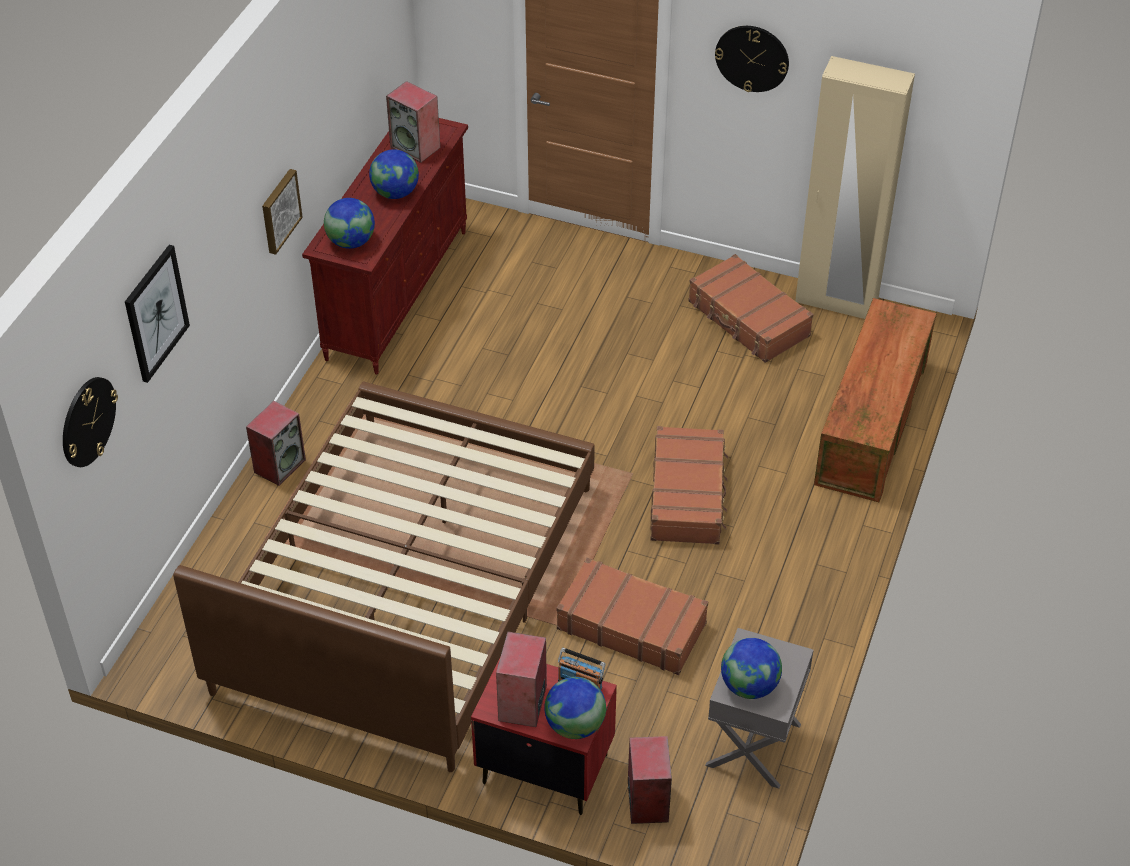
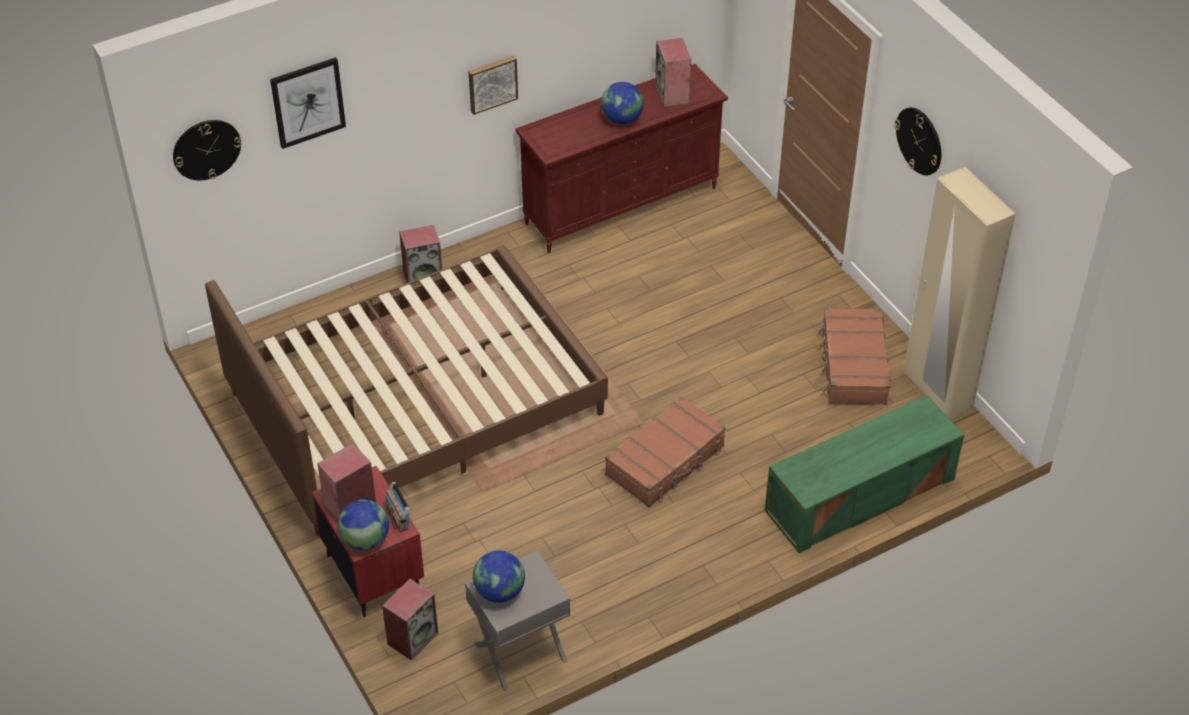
camera: 40 degrees right, 0 degrees up
globe [324,198,375,249] -> none
brown suitcase [556,558,708,675] -> none
brown bench [814,298,937,502] -> green bench [765,395,965,553]

